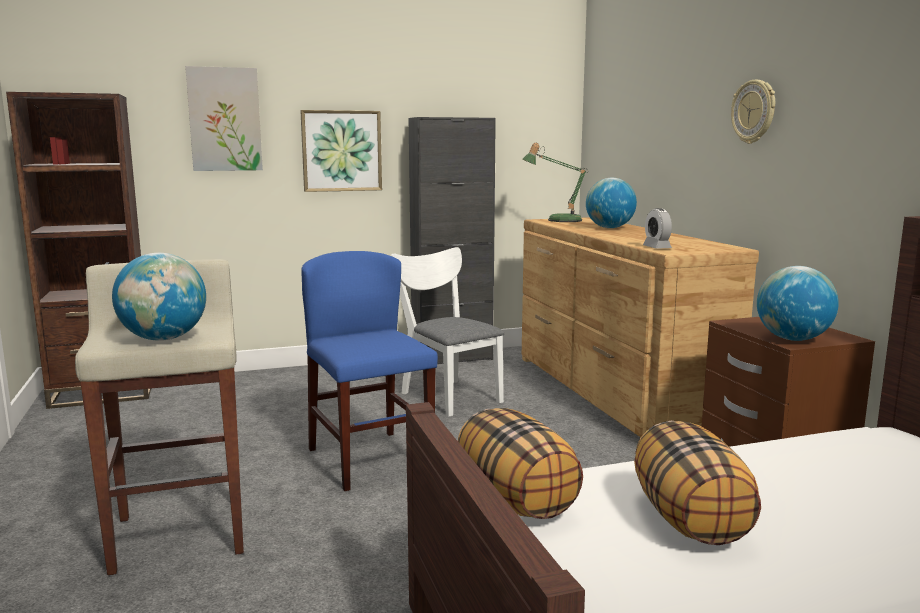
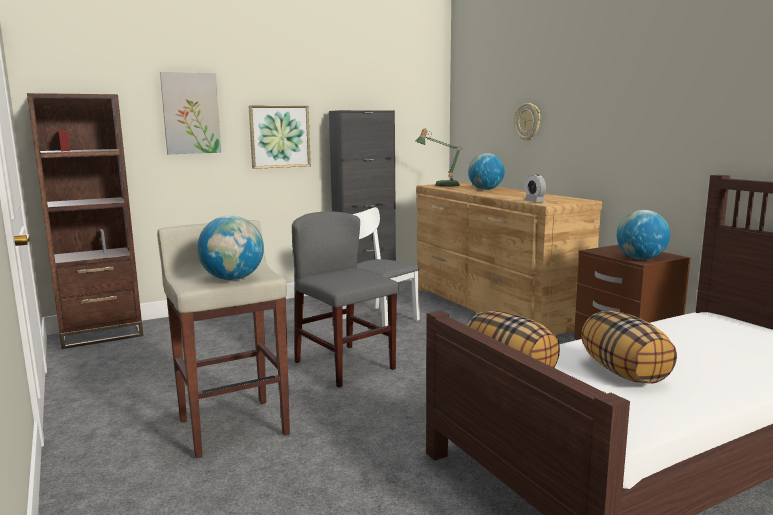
camera: 10 degrees left, 0 degrees up
blue chair [301,251,438,491] -> grey chair [292,211,399,388]
wall clock [731,80,775,144] -> wall clock moved to [514,103,540,141]

